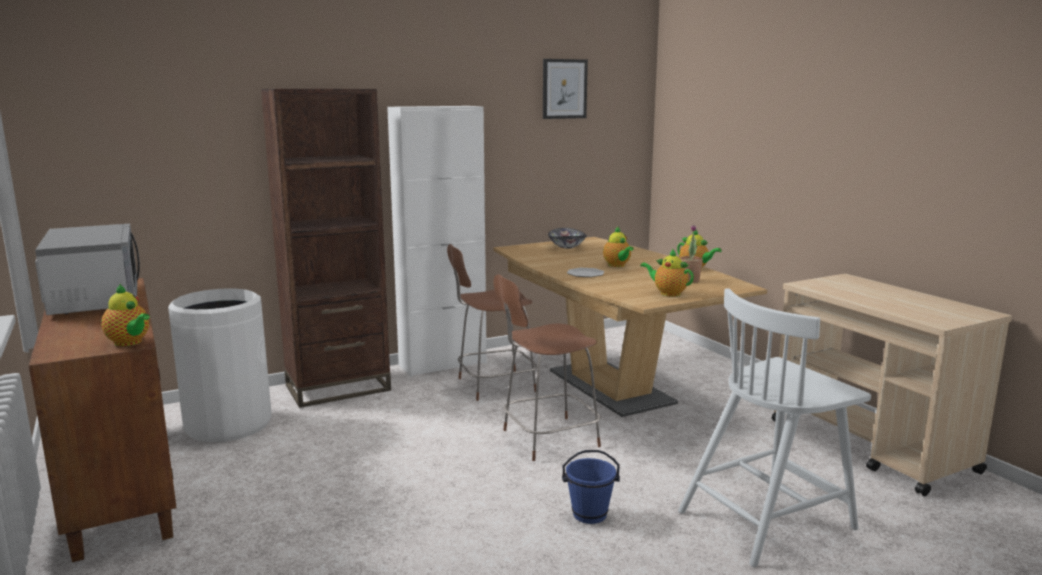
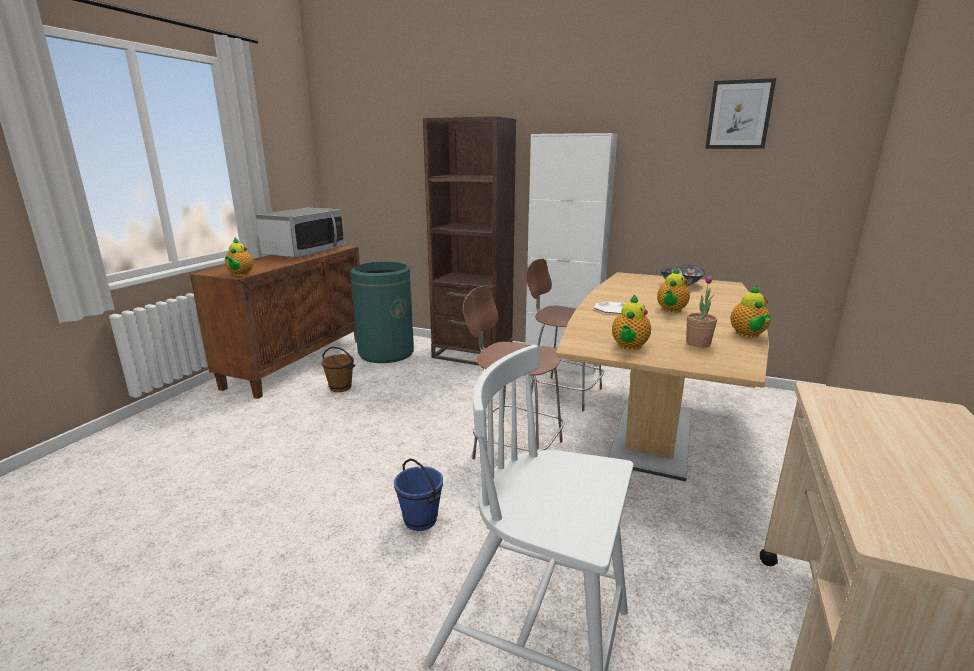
camera: 50 degrees right, 5 degrees up
white trash can [168,288,271,442] -> green trash can [350,262,414,363]
teapot [640,249,694,297] -> teapot turned 150 degrees counterclockwise [612,294,651,350]
none -> brown bucket [321,347,355,392]

